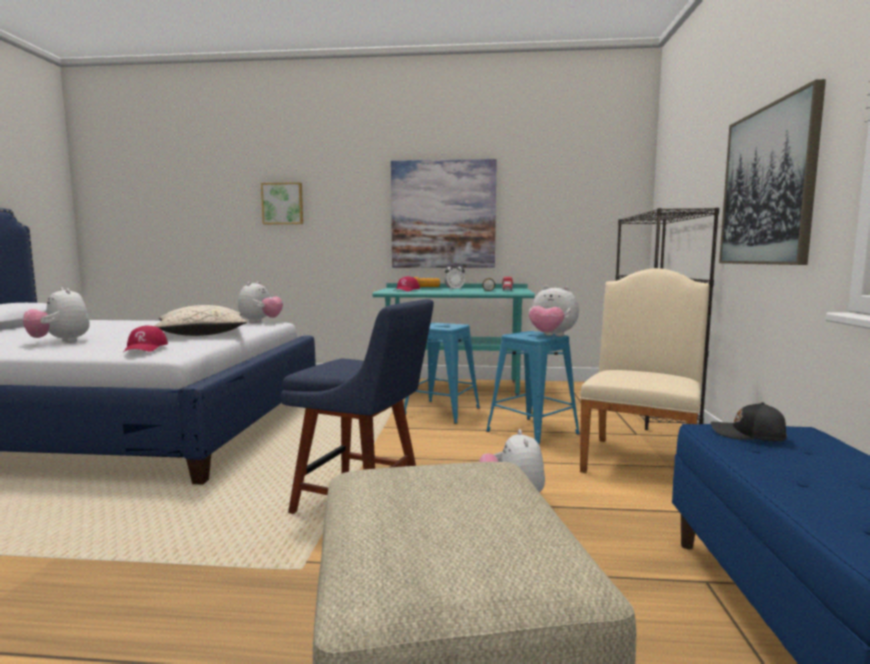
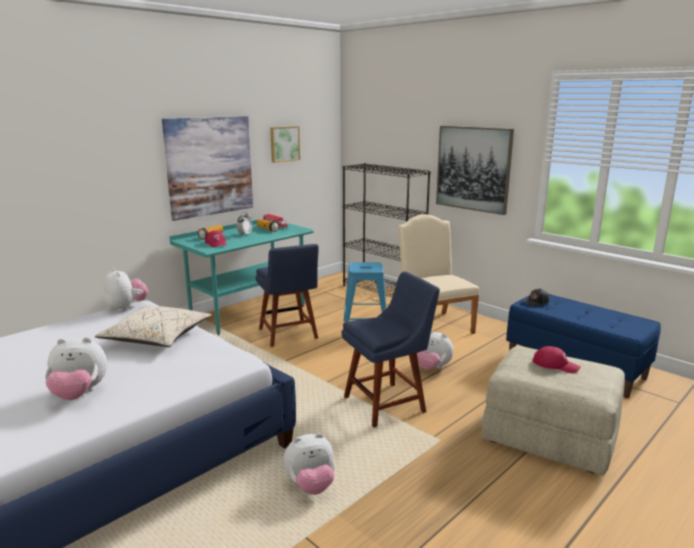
camera: 50 degrees left, 10 degrees up
red cap [124,325,168,352] -> red cap moved to [533,346,581,373]
picture [261,182,303,224] -> picture moved to [270,126,300,163]
blue stool [404,323,480,424] -> blue chair [256,244,319,347]
plush toy [529,285,579,337] -> plush toy moved to [283,433,335,495]

